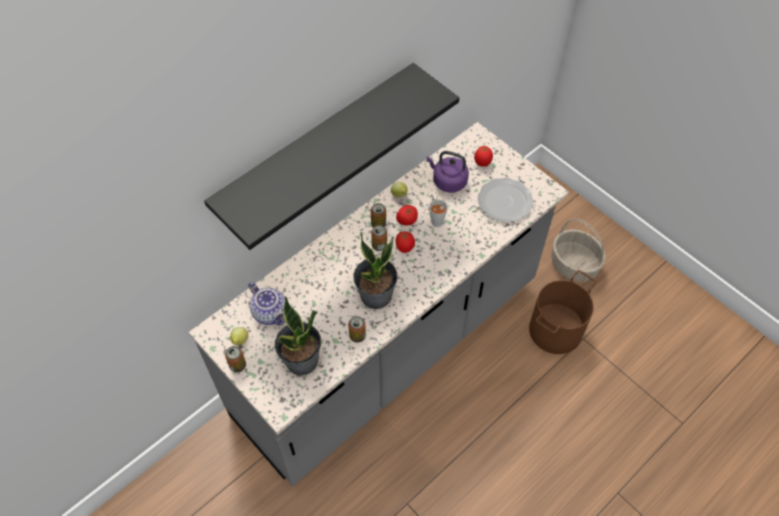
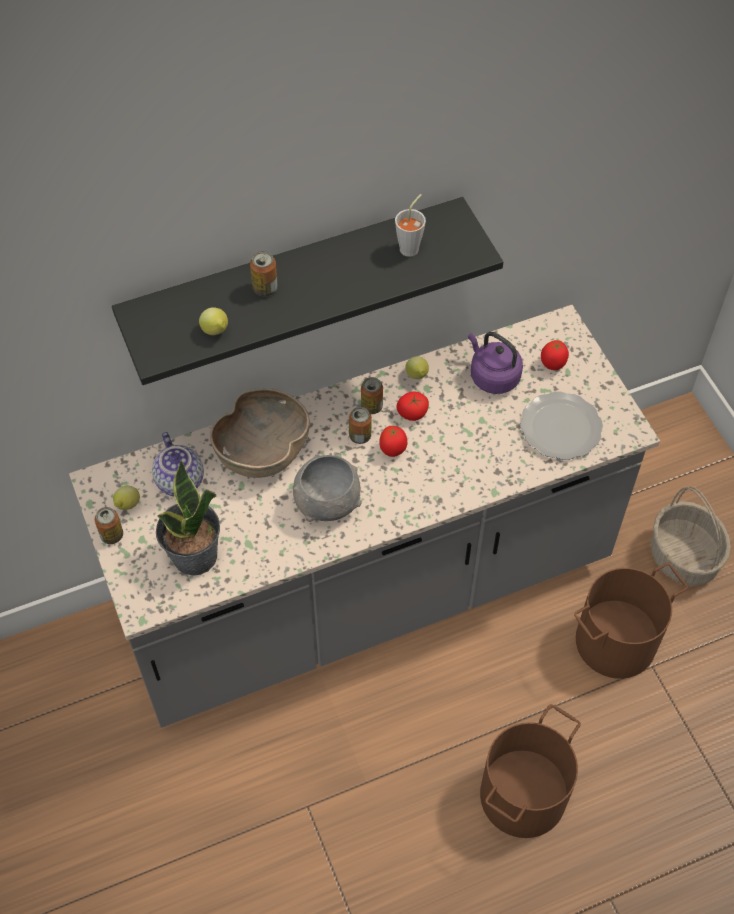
camera: 20 degrees right, 0 degrees up
can [348,316,366,343] -> can moved to [250,251,278,296]
potted plant [354,232,398,309] -> grey bowl [293,454,362,522]
grey cup [429,190,448,227] -> grey cup moved to [395,194,426,257]
none -> lemon [199,307,228,335]
none -> brown bowl [210,388,310,478]
none -> brown bucket [480,704,581,838]

